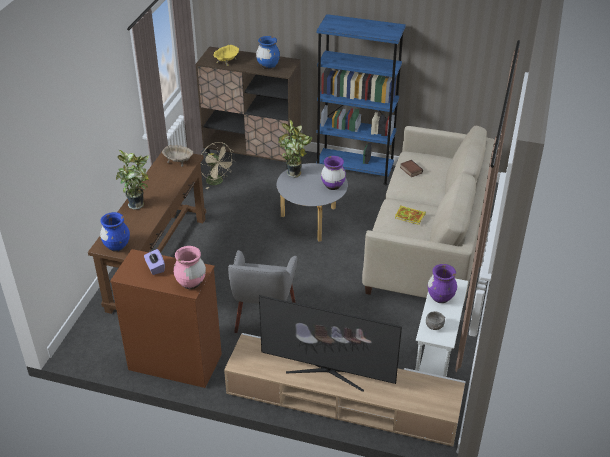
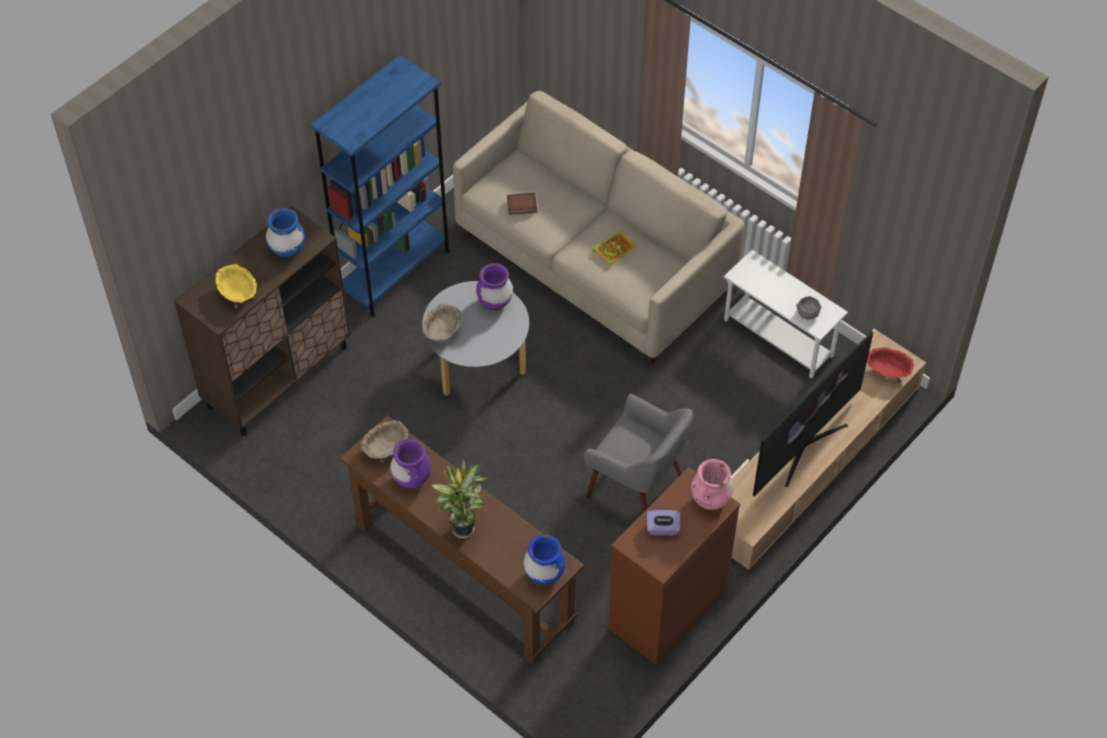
camera: 65 degrees left, 15 degrees up
beige fan [201,142,235,189] -> none
potted plant [279,120,312,177] -> beige bowl [423,304,461,342]
purple vase [428,264,457,303] -> purple vase moved to [390,439,431,489]
none -> red bowl [867,347,914,383]

